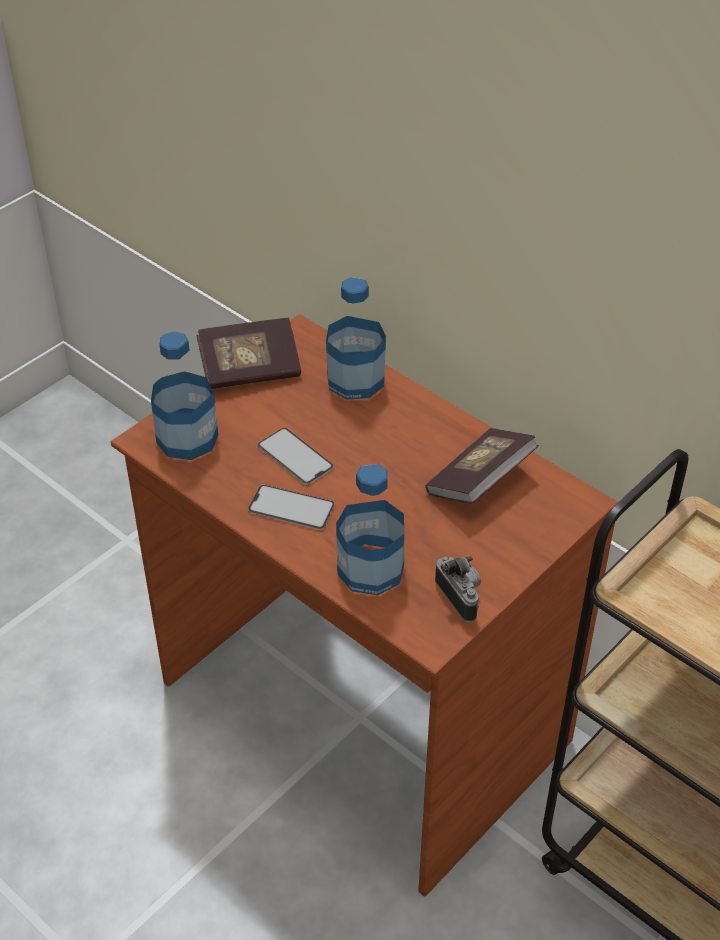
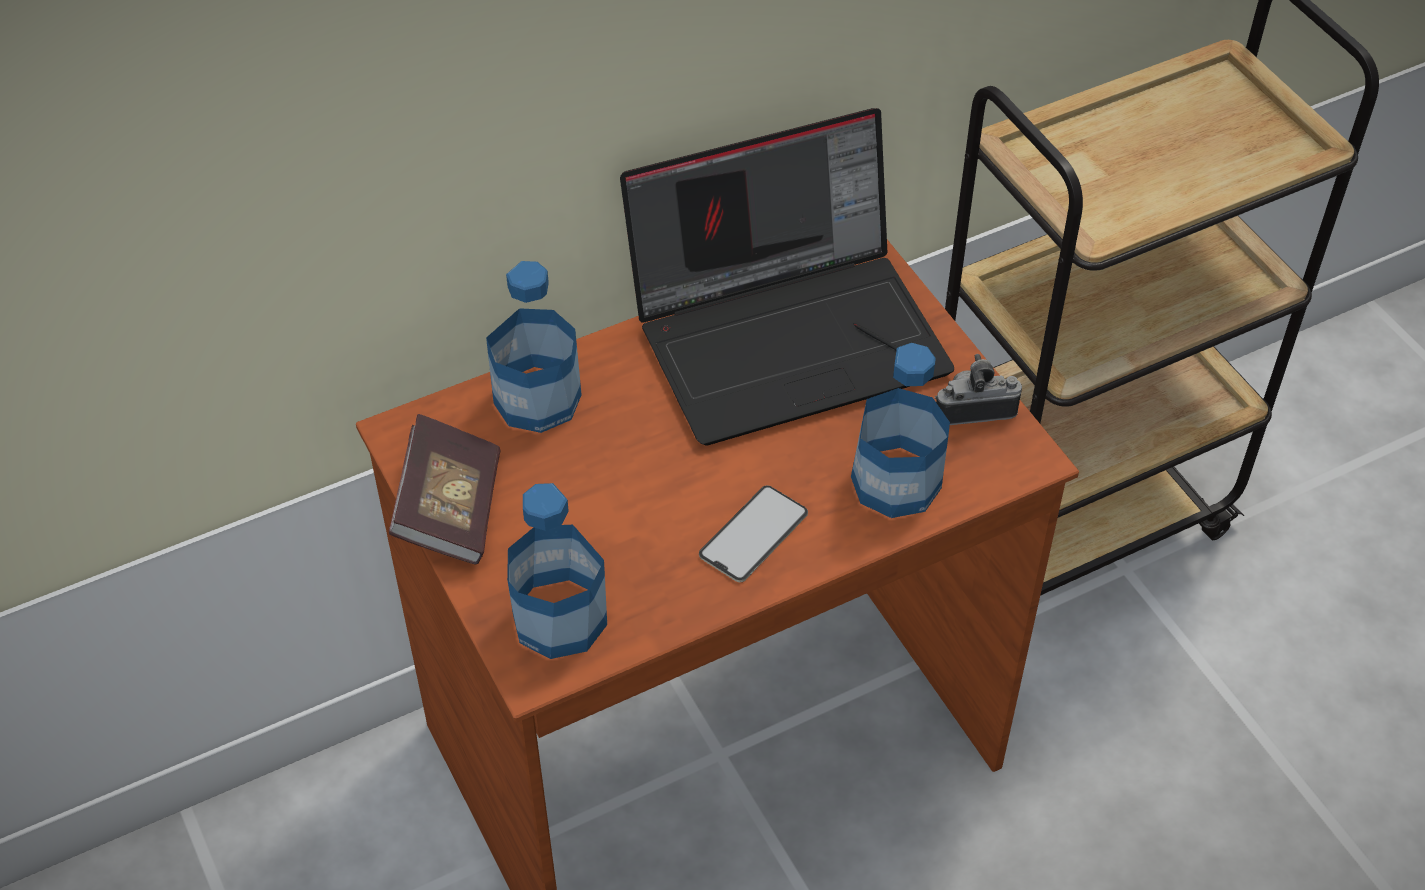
camera: 70 degrees left, 5 degrees up
phone [258,428,334,485] -> none
book [425,428,538,503] -> laptop [620,108,954,446]

